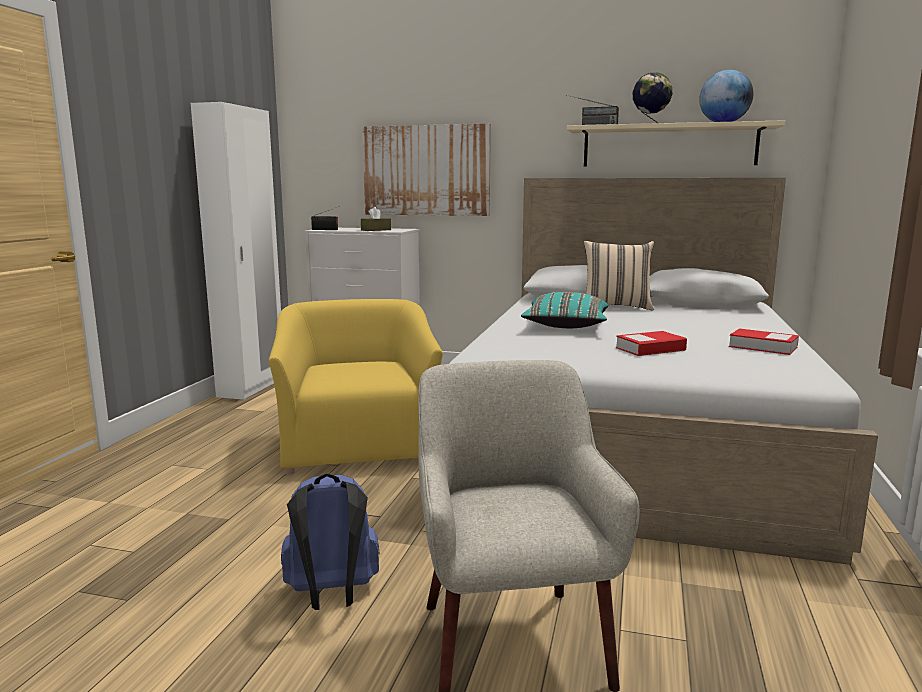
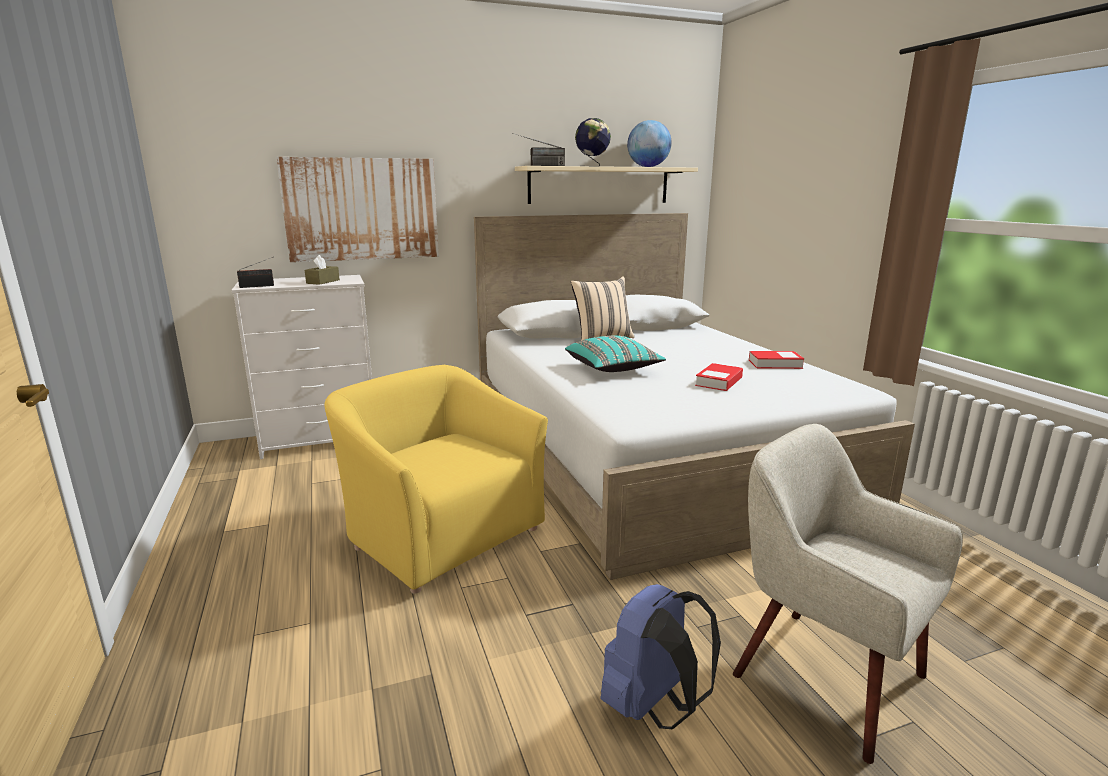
camera: 35 degrees left, 5 degrees up
white wardrobe [191,102,281,400] -> none

